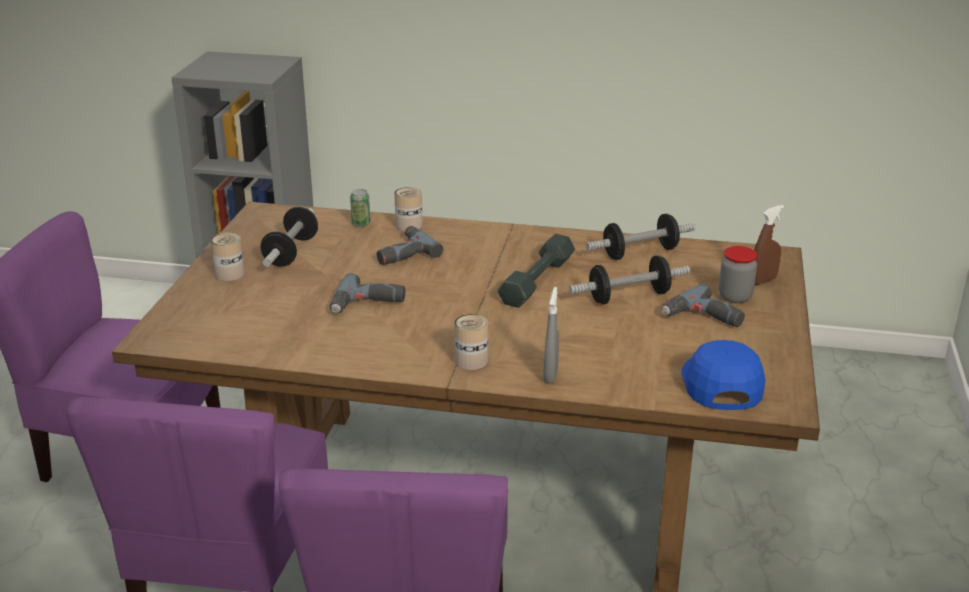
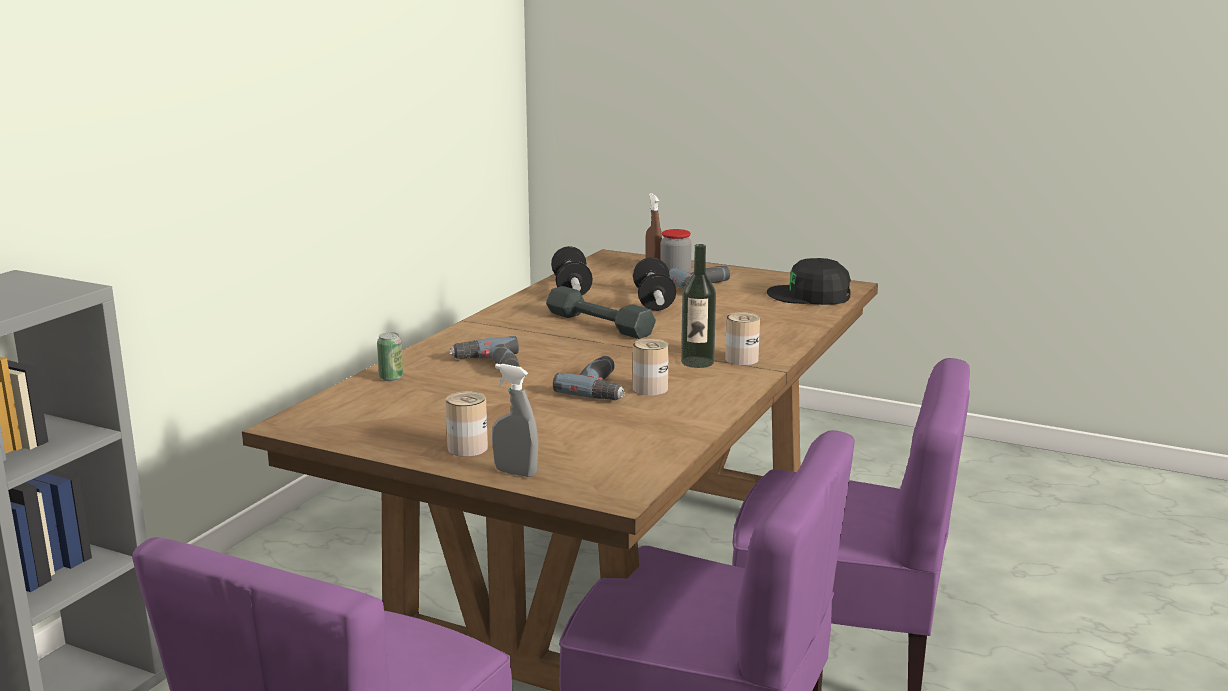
camera: 75 degrees left, 10 degrees down
dumbbell [260,207,318,267] -> none
can [394,187,423,231] -> can moved to [633,339,669,395]
grey spray bottle [544,287,559,383] -> grey spray bottle moved to [492,364,538,477]
blue cap [682,340,766,410] -> black cap [767,258,851,305]
none -> bottle [681,244,716,368]

